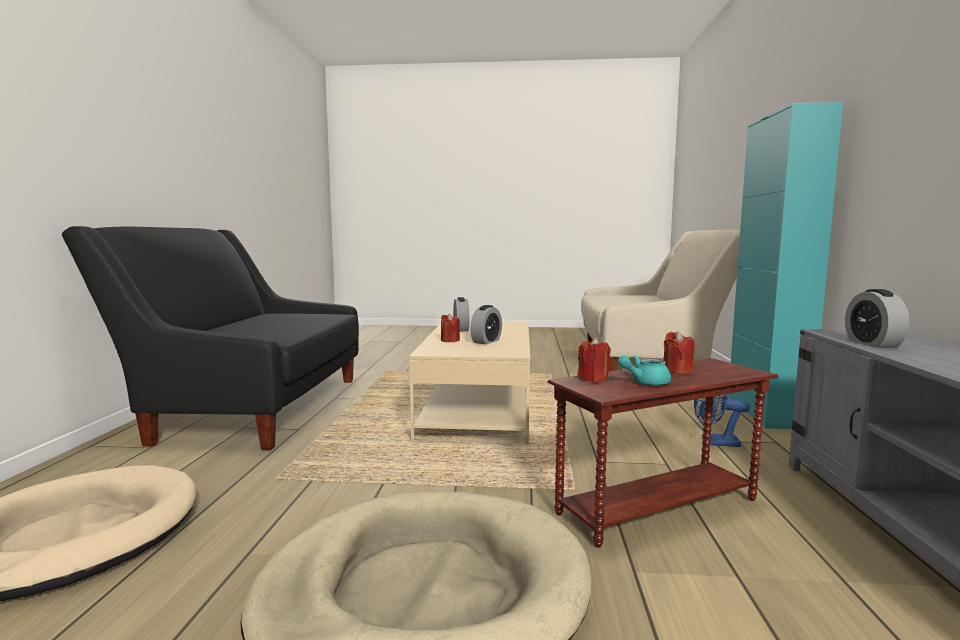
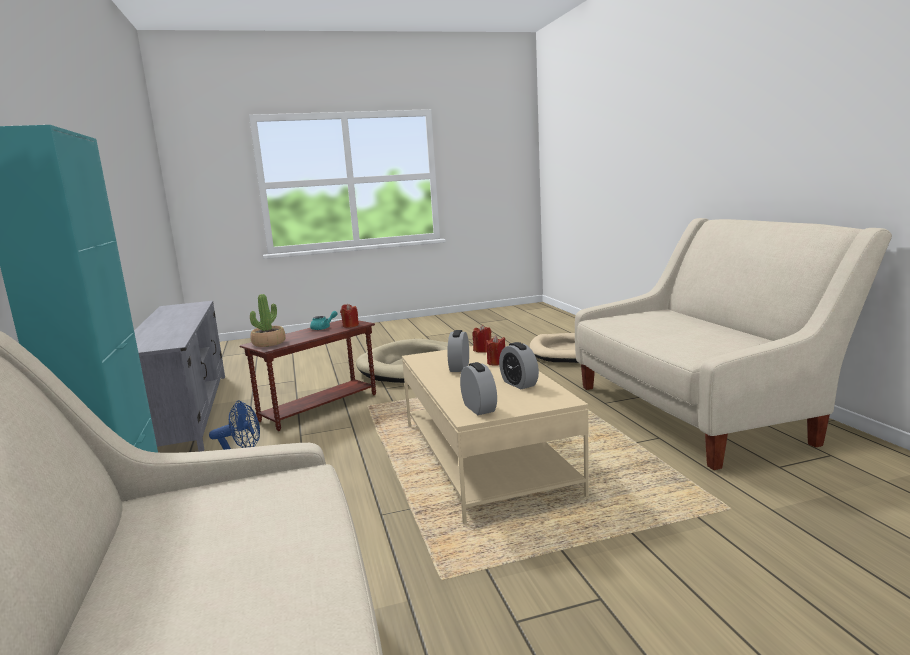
camera: 160 degrees right, 5 degrees up
black sofa [62,226,359,450] -> beige sofa [575,218,892,470]
red candle [664,331,695,374] -> red candle moved to [473,325,492,353]
alarm clock [845,289,909,348] -> alarm clock moved to [460,362,497,415]
none -> potted plant [250,294,286,347]

